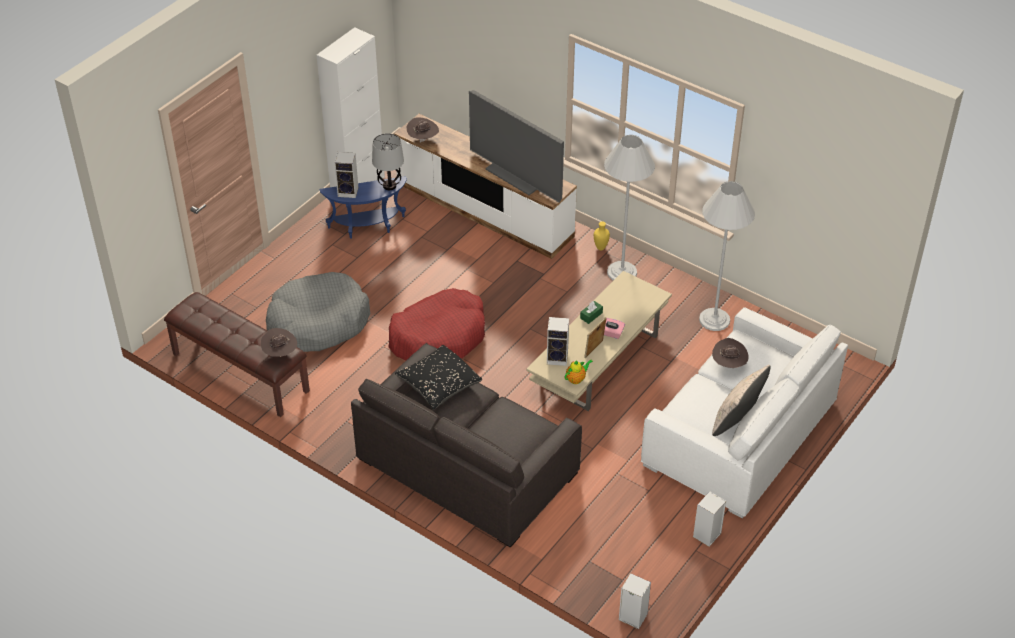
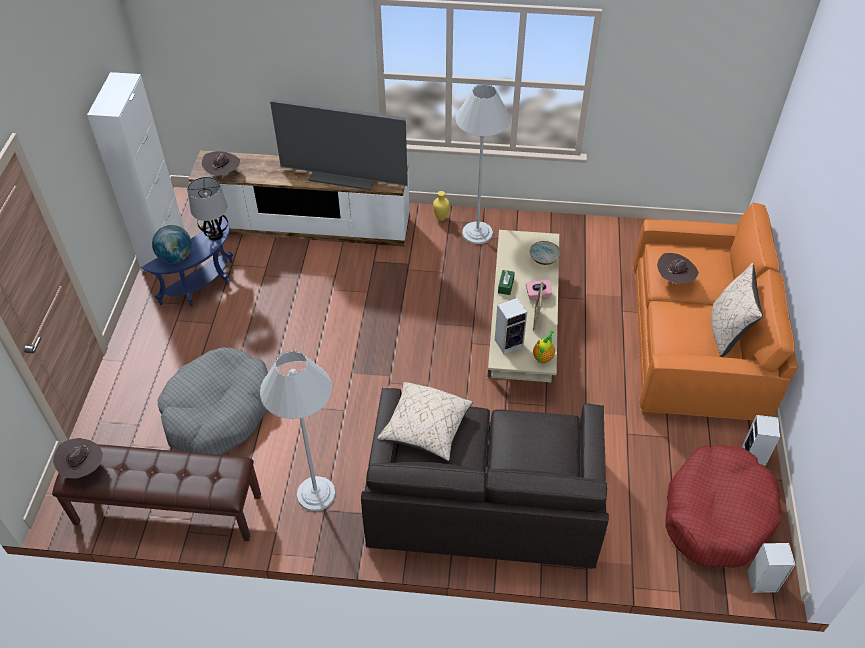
camera: 30 degrees left, 5 degrees up
brown hat [261,328,297,357] -> brown hat moved to [53,438,103,479]
speaker [334,152,358,198] -> globe [152,225,192,263]
red dog bed [388,288,485,361] -> red dog bed moved to [666,444,781,568]
black pillow [395,345,482,409] -> beige pillow [377,382,472,461]
white sofa [641,307,848,518] -> orange sofa [633,202,798,423]
white floor lamp [699,181,755,331] -> white floor lamp moved to [260,351,336,511]
none -> bowl [529,241,561,265]

